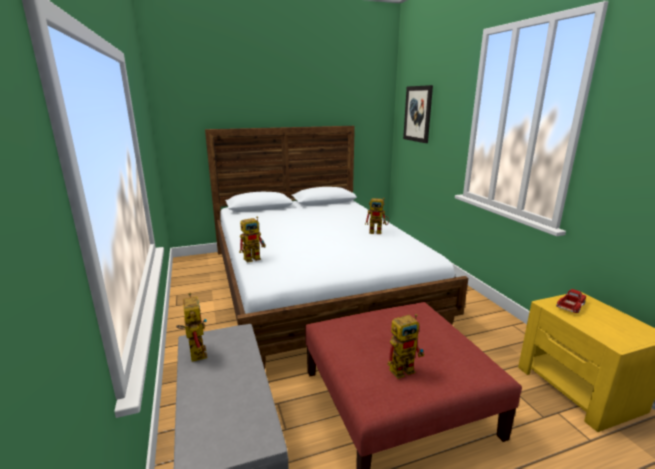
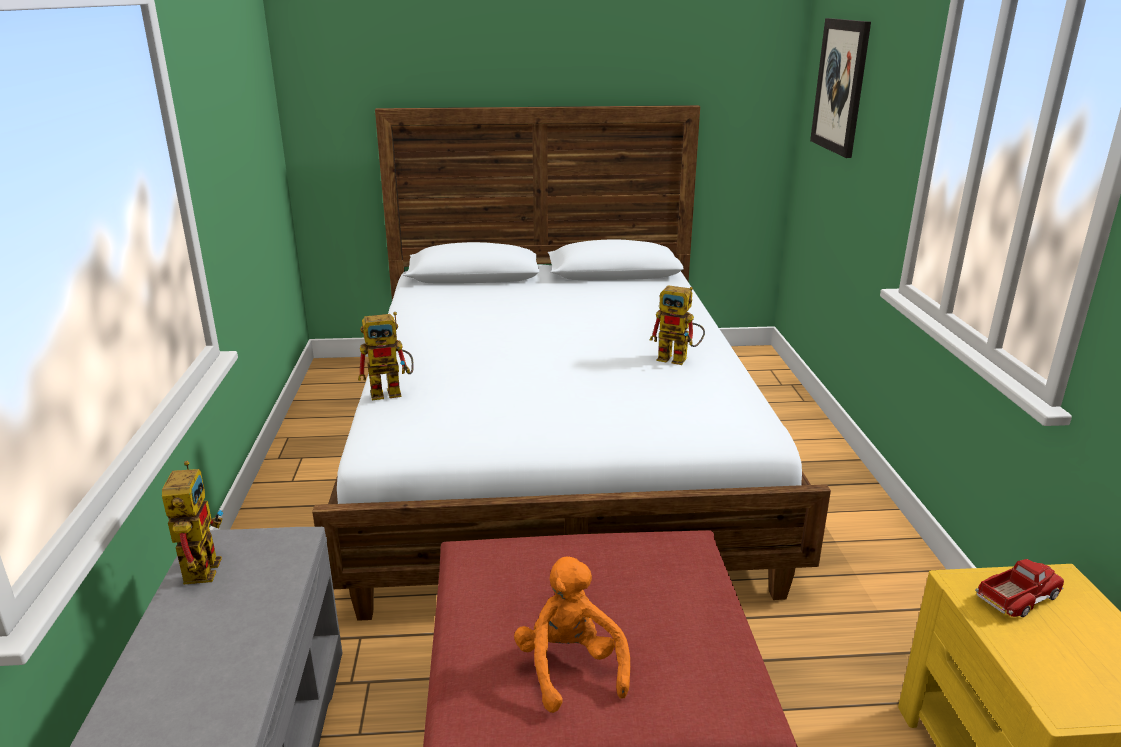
camera: 15 degrees right, 5 degrees up
toy robot [388,314,424,379] -> orange plush toy [514,556,630,713]

